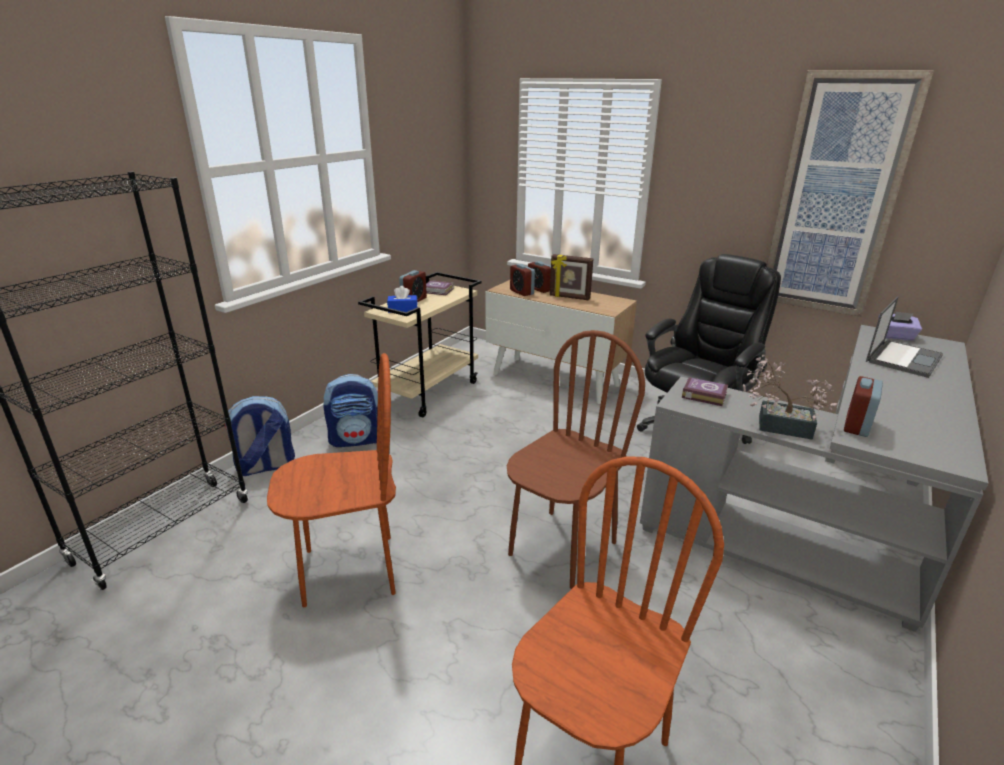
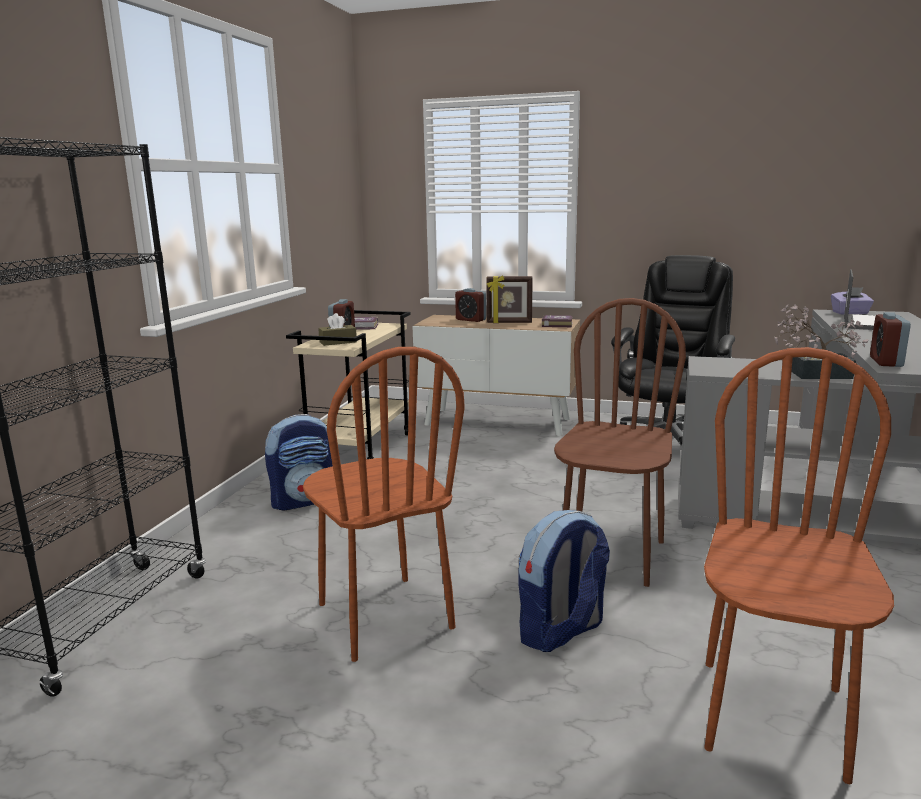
camera: 15 degrees left, 10 degrees down
backpack [224,396,295,476] -> backpack moved to [519,510,610,652]
brown chair [267,353,396,607] -> brown chair turned 90 degrees clockwise [303,347,465,662]
blue tissue box [387,286,418,313] -> brown tissue box [318,313,357,346]
alarm clock [510,264,535,296] -> none
book [682,377,728,406] -> book moved to [542,315,573,327]
picture [767,70,934,317] -> none

